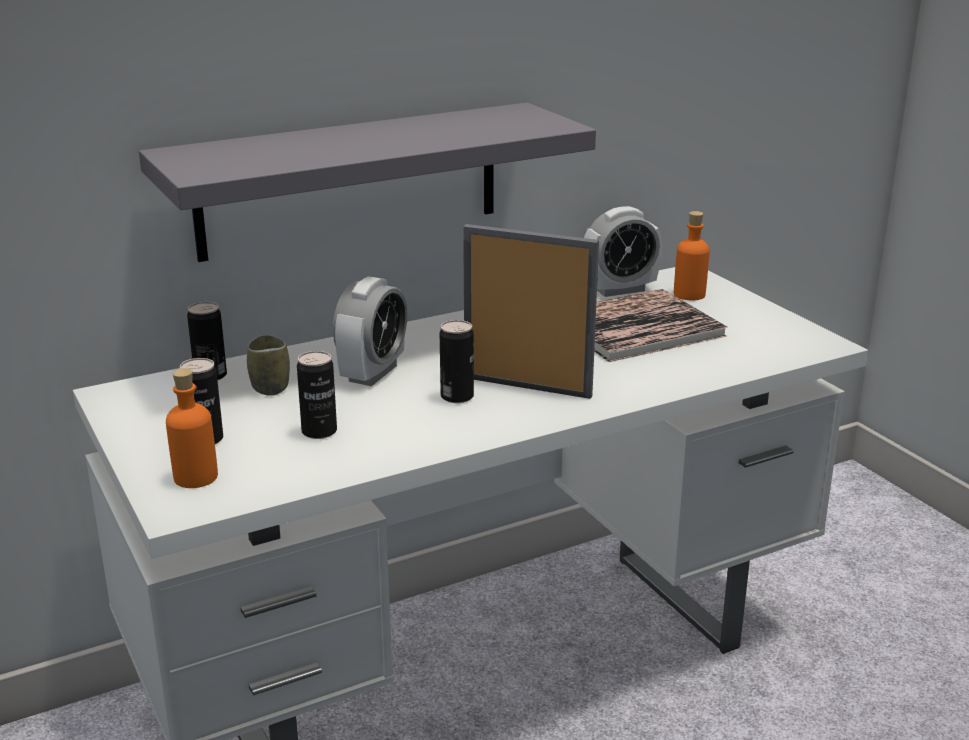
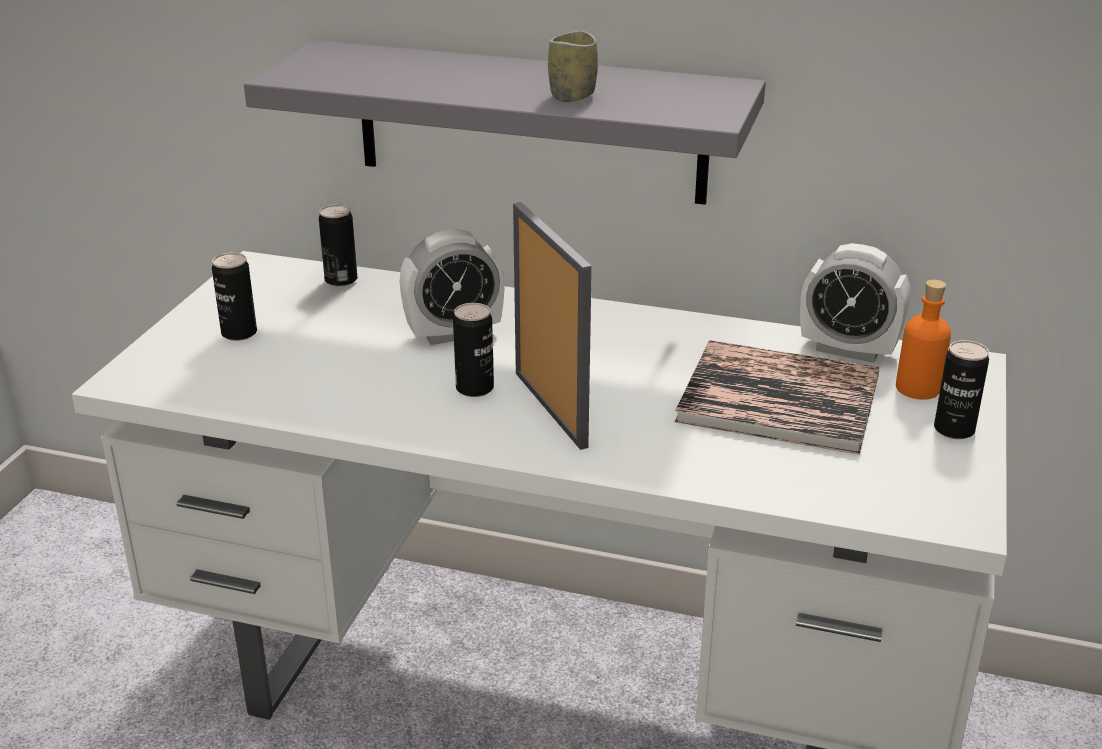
camera: 45 degrees right, 5 degrees up
orange bottle [166,368,218,488] -> none
cup [247,335,290,396] -> cup moved to [548,31,598,102]
can [297,351,337,439] -> can moved to [934,340,989,439]

